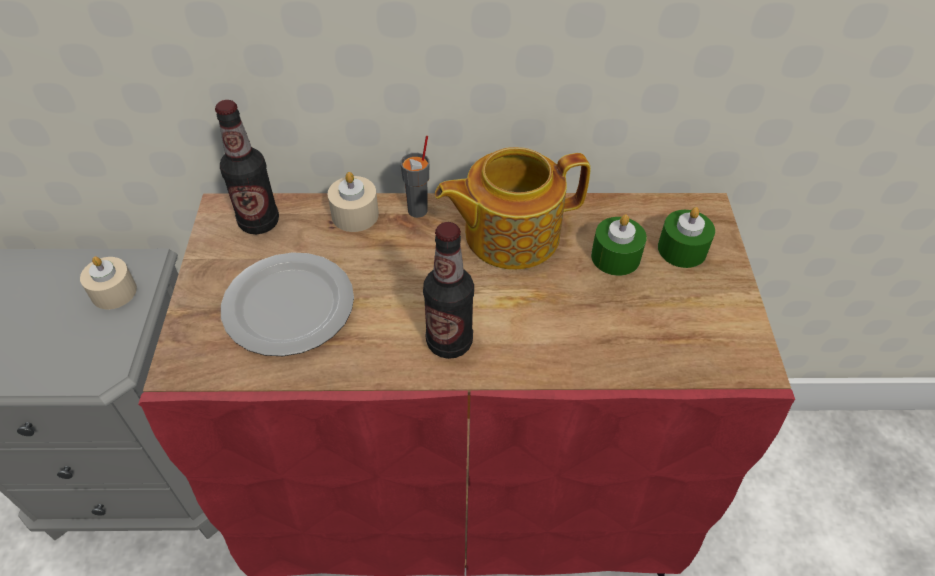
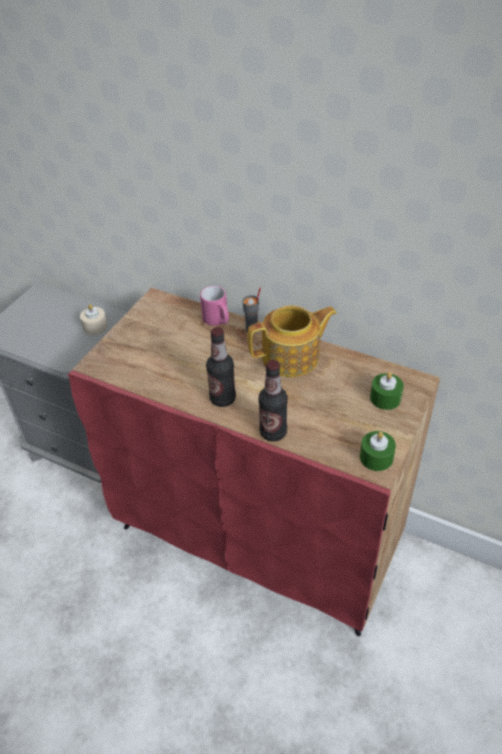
camera: 30 degrees right, 5 degrees down
bottle [215,100,279,234] -> bottle moved to [258,360,288,441]
plate [221,252,354,356] -> none
beige candle [328,172,379,232] -> pink mug [200,286,229,326]
teapot [435,147,591,269] -> teapot turned 150 degrees clockwise [248,305,337,377]
green candle [591,215,647,276] -> green candle moved to [360,431,396,471]

